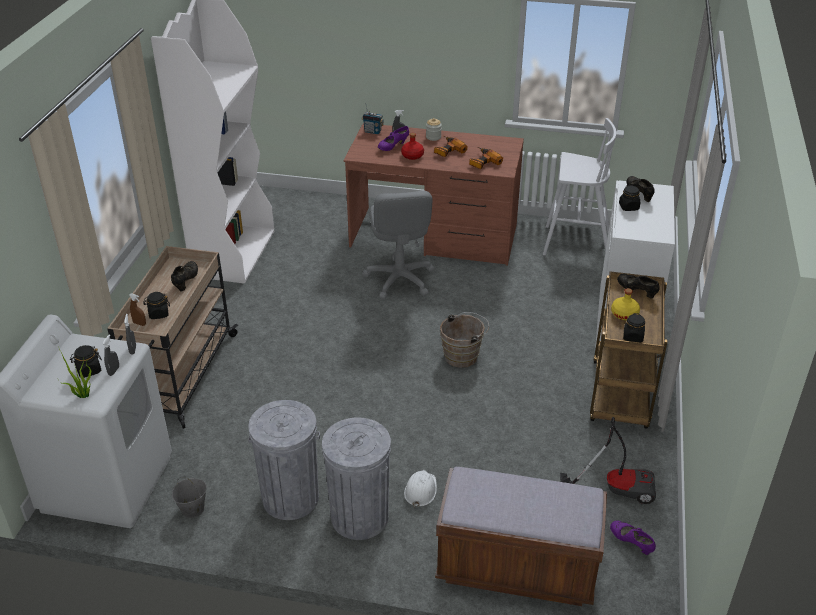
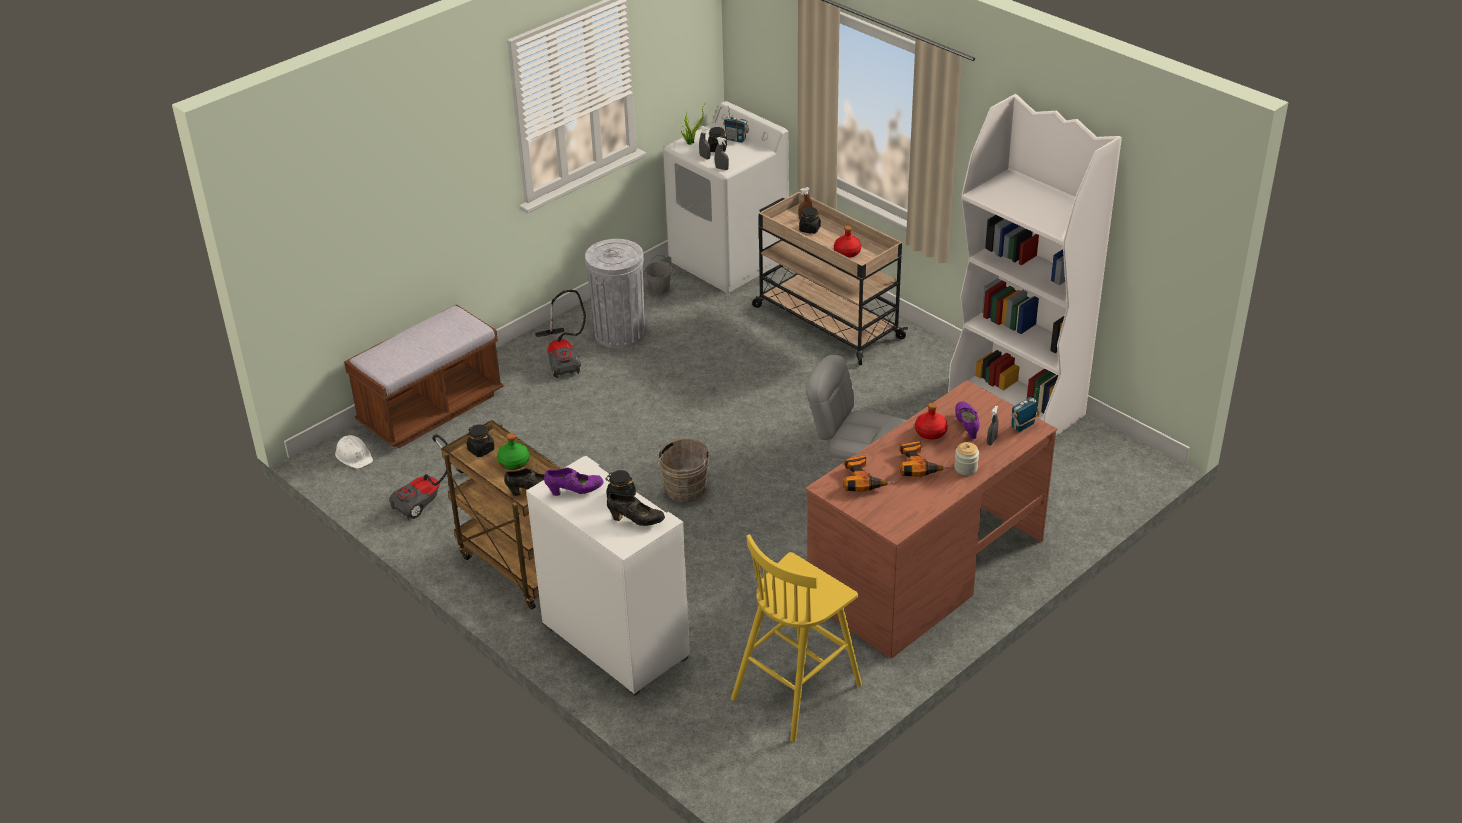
camera: 125 degrees right, 0 degrees up
black shoe [171,261,198,291] -> red bottle [834,226,861,258]
grey trash can [322,417,391,540] -> vacuum cleaner [535,290,586,378]
white hard hat [404,470,437,508] -> white hard hat moved to [335,435,373,469]
white stool [543,118,617,255] -> yellow stool [731,534,862,742]
purple shoe [610,520,656,555] -> purple shoe moved to [544,467,604,496]
yellow bottle [611,288,640,320] -> green bottle [497,433,530,470]
none -> radio [723,106,749,143]

